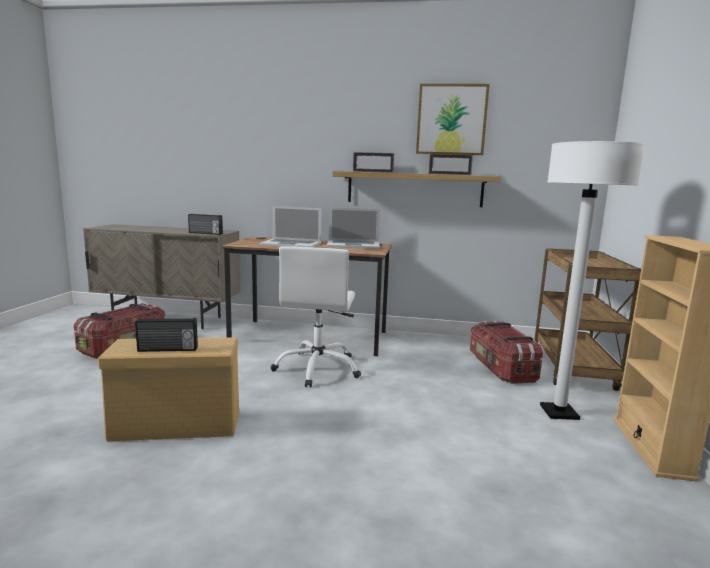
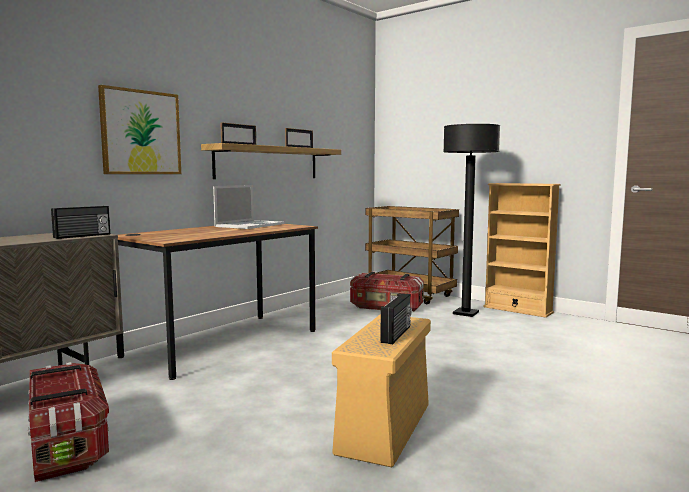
camera: 60 degrees left, 5 degrees down
laptop [259,206,322,247] -> none
white office chair [271,246,361,387] -> none
picture [416,84,490,155] -> picture moved to [98,85,181,174]
white floor lamp [540,141,645,420] -> black floor lamp [443,124,500,317]

